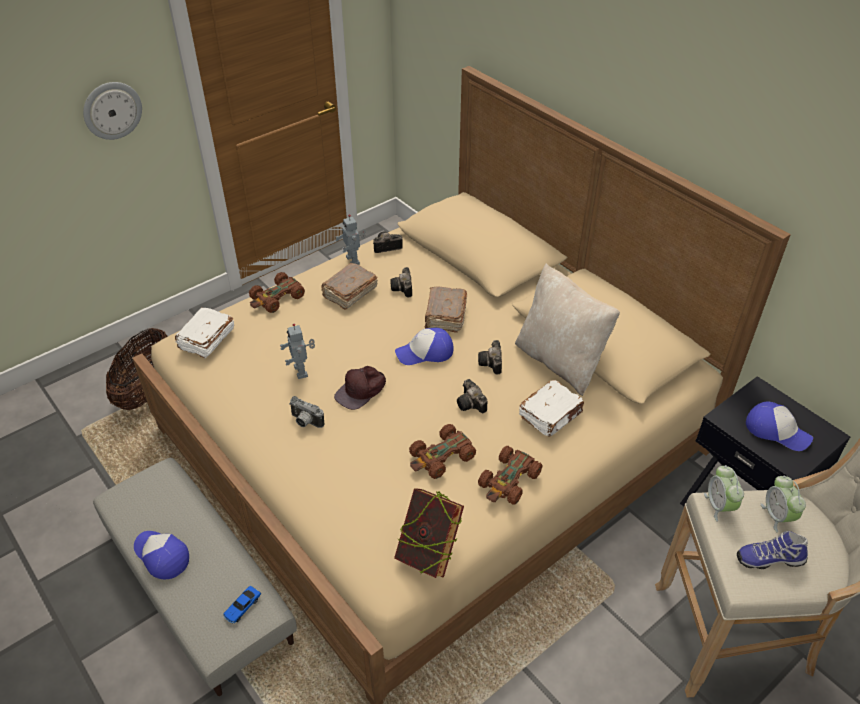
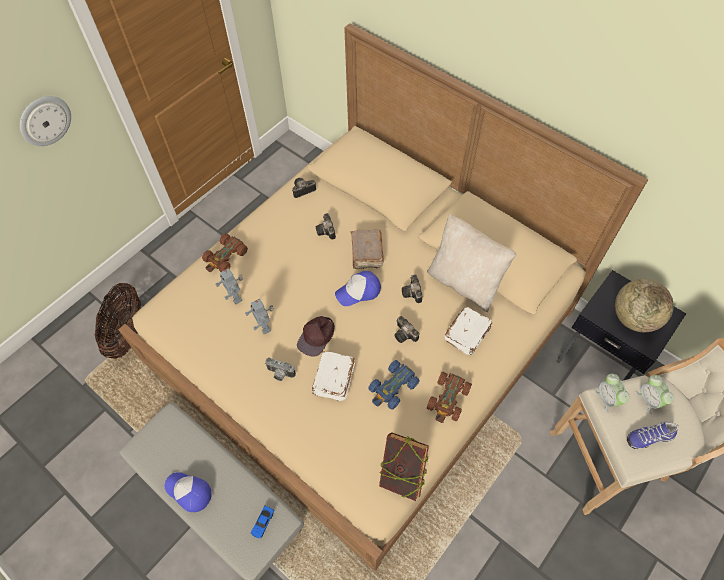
camera: 10 degrees left, 15 degrees up
white book [175,307,234,358] -> white book moved to [312,351,355,401]
brown book [321,263,378,310] -> none
toy robot [335,214,366,265] -> toy robot moved to [215,268,243,305]
brown toy car [409,424,476,479] -> blue toy car [368,360,420,410]
cap [746,401,813,451] -> globe [615,279,674,332]

